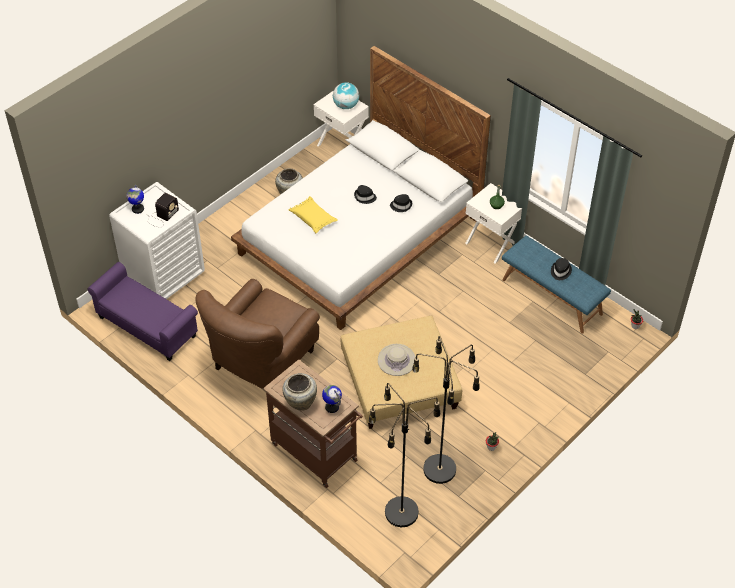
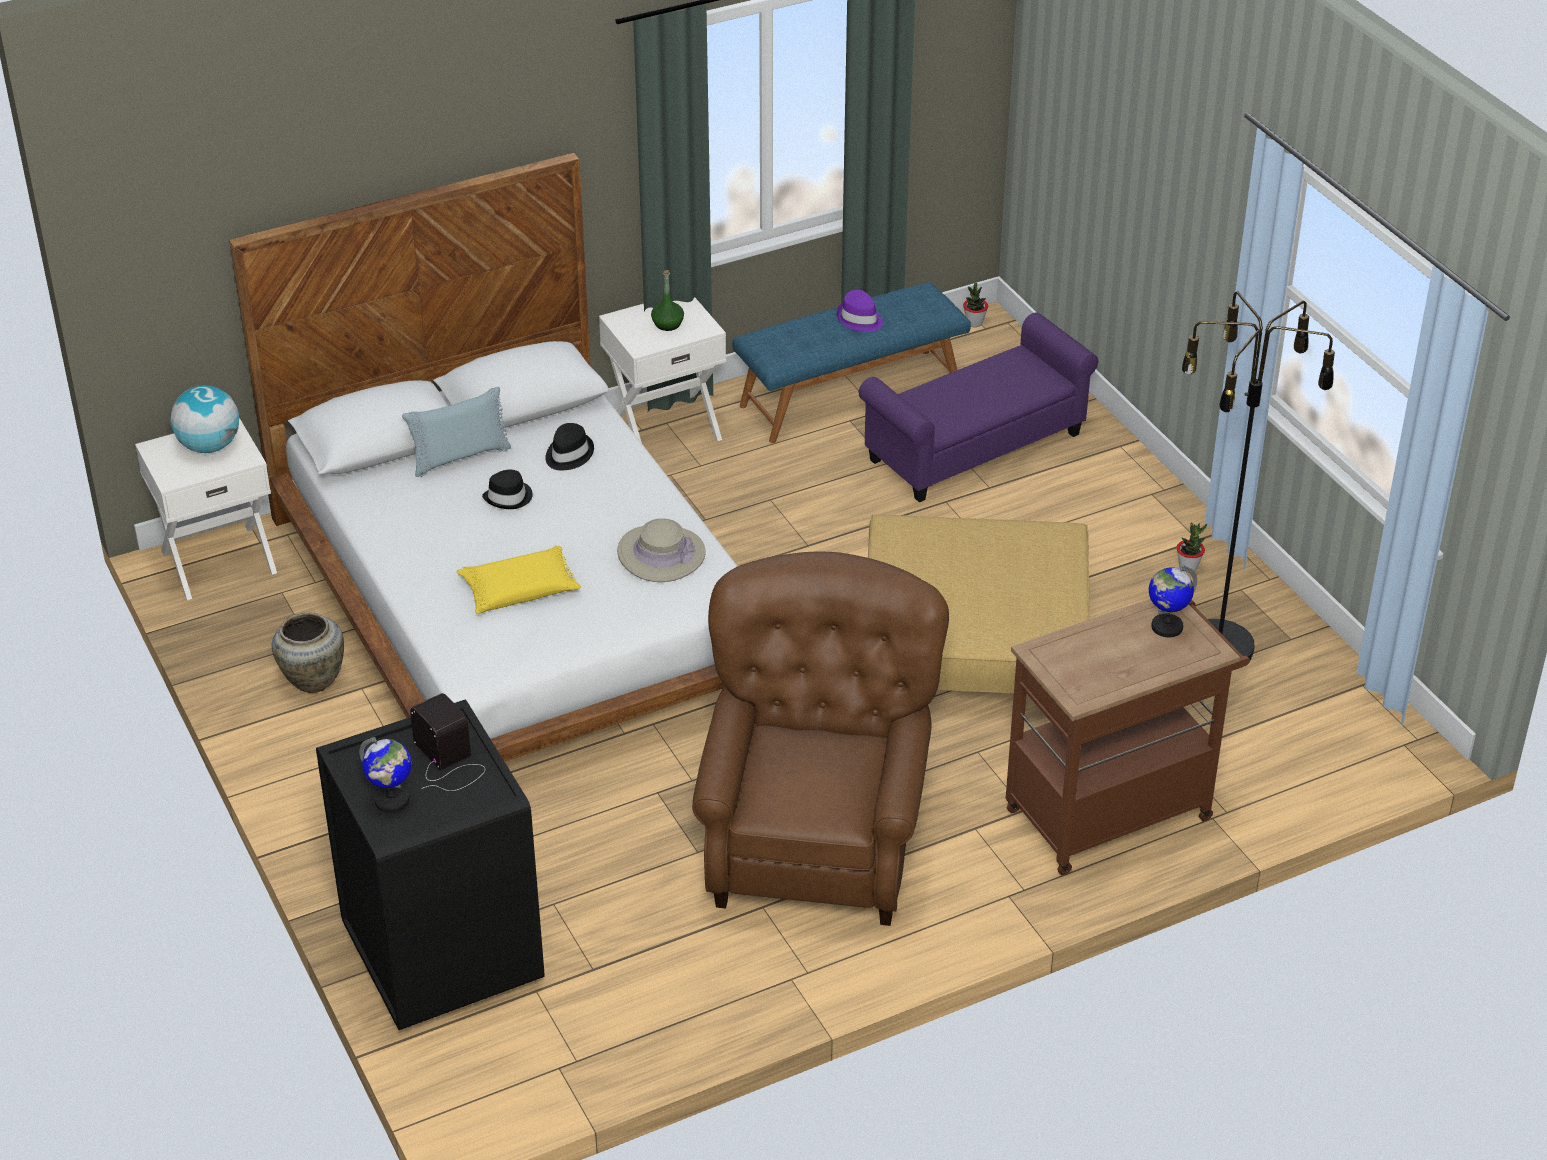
camera: 70 degrees left, 10 degrees down
purple ottoman [87,262,198,361] -> purple ottoman moved to [859,312,1098,502]
white dresser [109,182,205,299] -> black dresser [316,699,545,1030]
brown armchair [195,279,320,389] -> brown armchair turned 135 degrees counterclockwise [692,552,949,926]
beige vase [282,373,317,411] -> none
floor lamp [369,383,440,527] -> none
beige hat [378,344,416,376] -> beige hat moved to [617,518,705,582]
black hat [551,258,572,280] -> purple hat [837,290,883,332]
none -> blue pillow [402,387,511,478]

